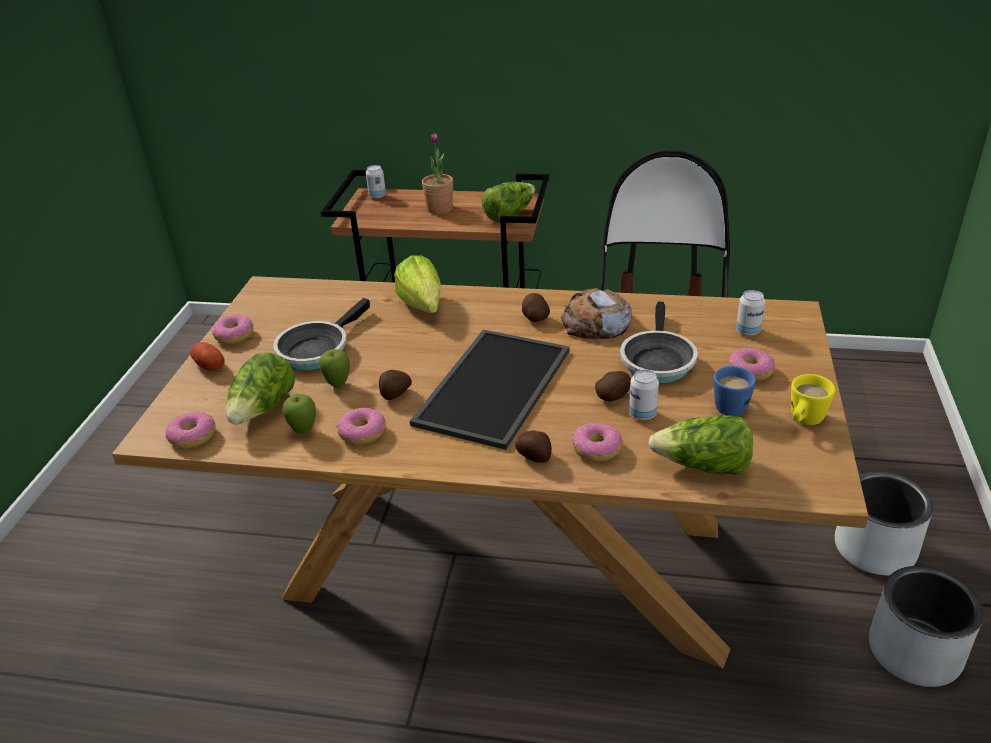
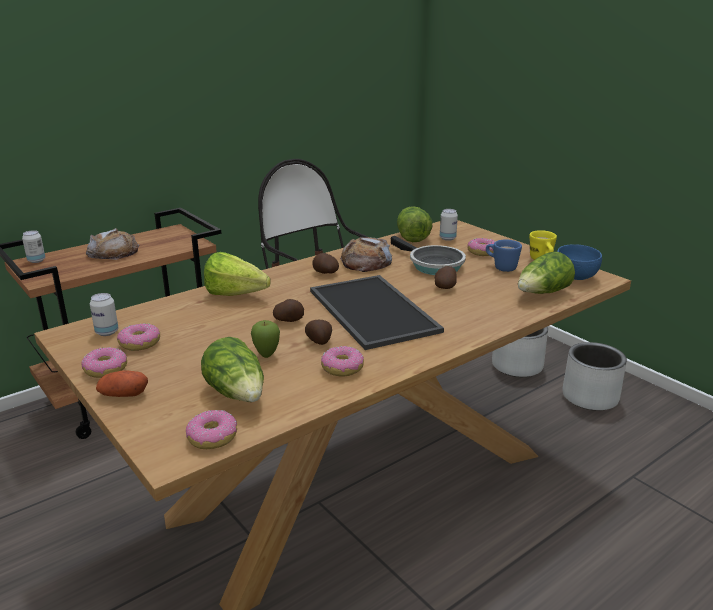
camera: 50 degrees left, 10 degrees down
frying pan [273,298,370,371] -> none
apple [282,394,316,434] -> none
potted plant [422,133,453,214] -> bread [86,228,139,260]
lettuce [482,182,535,222] -> lettuce moved to [397,206,432,242]
potato [515,430,552,463] -> potato moved to [273,299,304,322]
donut [572,422,623,462] -> donut moved to [117,324,160,351]
can [629,370,659,420] -> can moved to [90,293,119,336]
none -> blue bowl [557,244,602,280]

